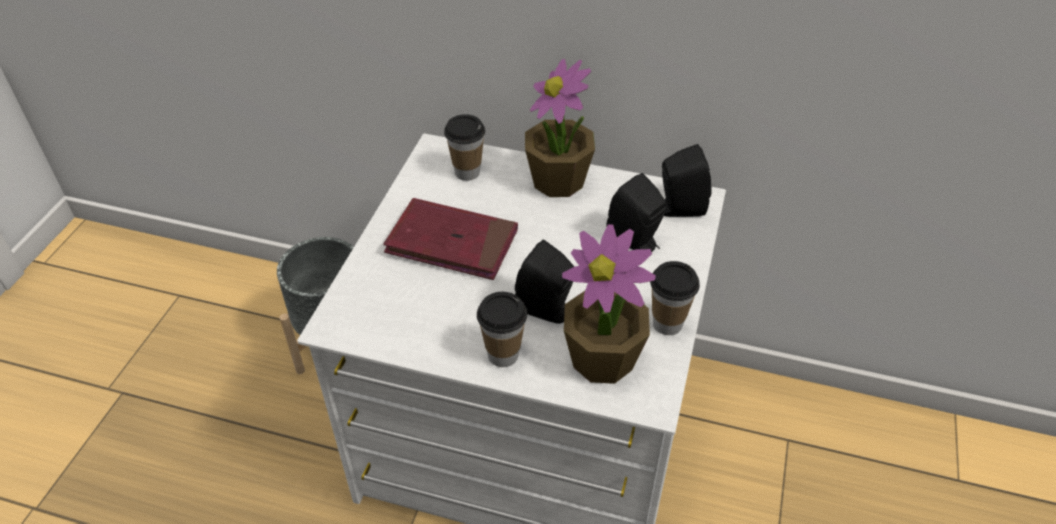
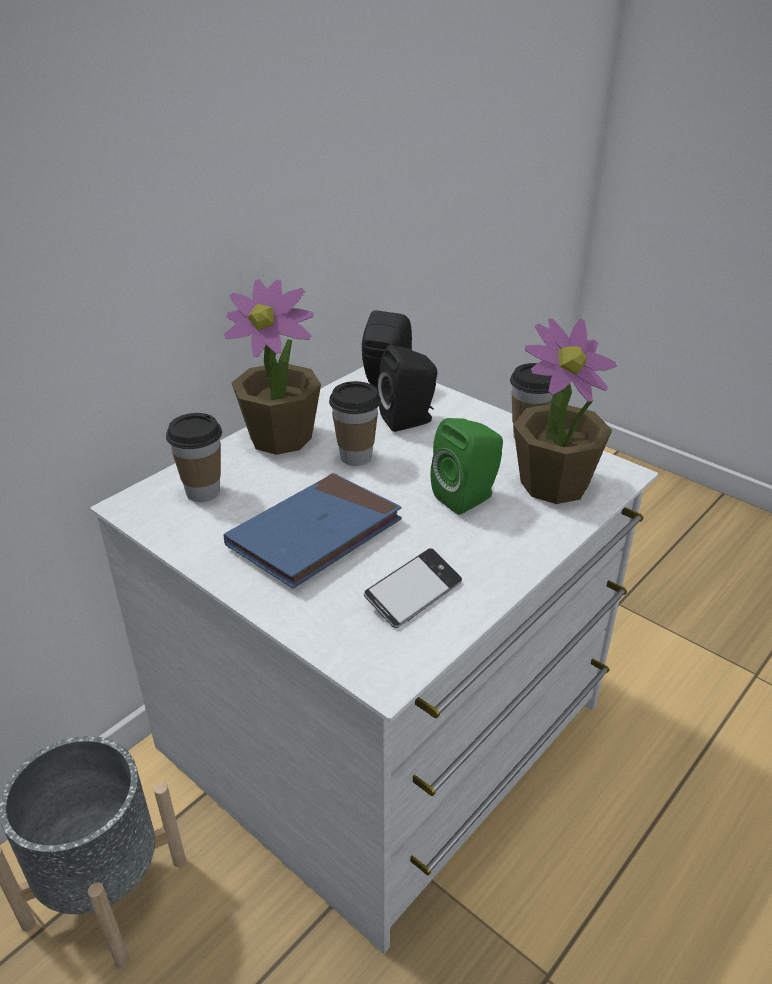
camera: 65 degrees left, 10 degrees down
red book [383,198,518,280] -> blue book [224,473,402,589]
cup [477,292,527,367] -> cup moved to [329,381,381,466]
black speaker [515,240,574,324] -> green speaker [430,418,503,515]
none -> phone [364,548,462,628]

